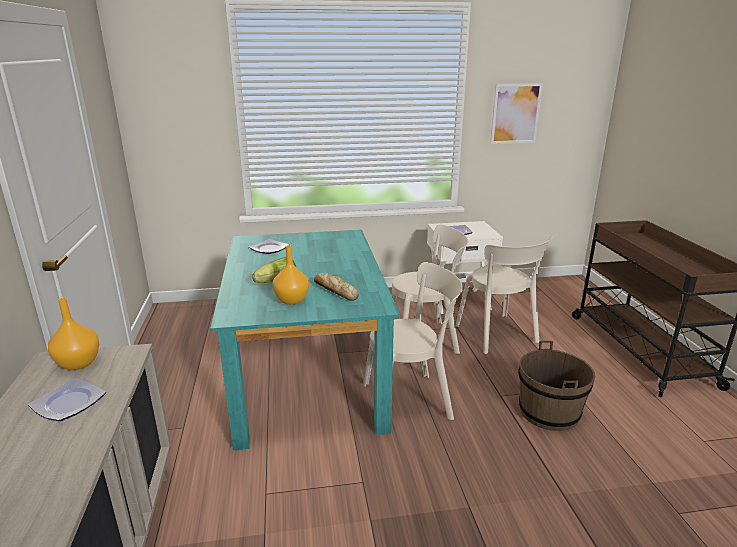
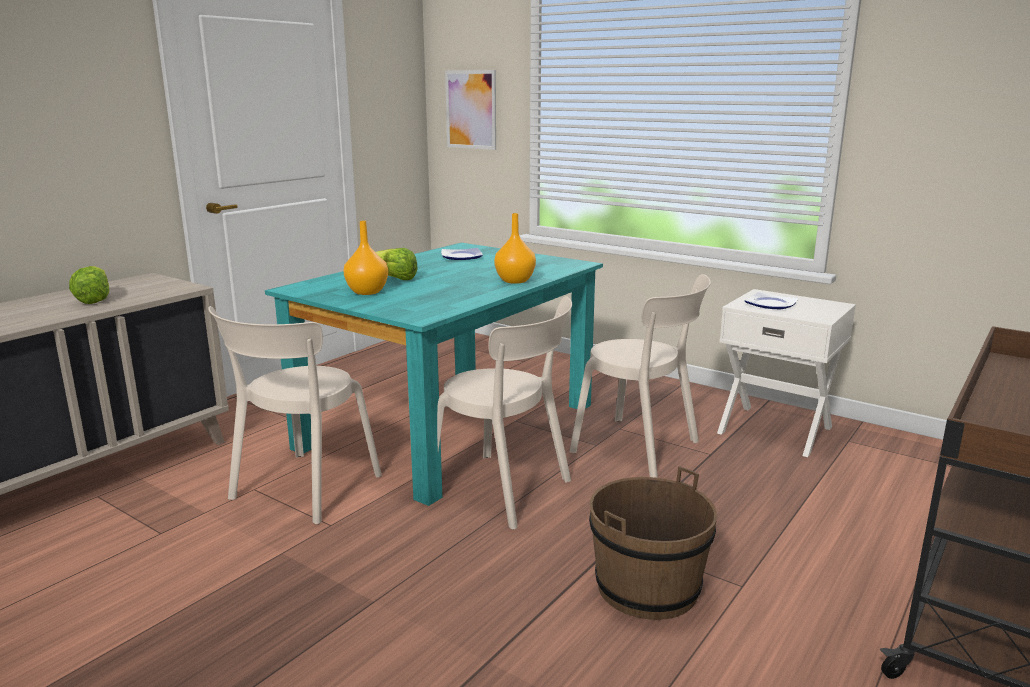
camera: 45 degrees right, 5 degrees down
plate [28,378,106,421] -> lettuce [69,266,109,304]
orange vase [48,298,99,370] -> orange vase moved to [494,213,536,284]
bread [314,273,358,301] -> none
beige chair [455,236,552,354] -> beige chair moved to [208,306,382,524]
picture [490,83,543,144] -> picture moved to [445,70,496,150]

